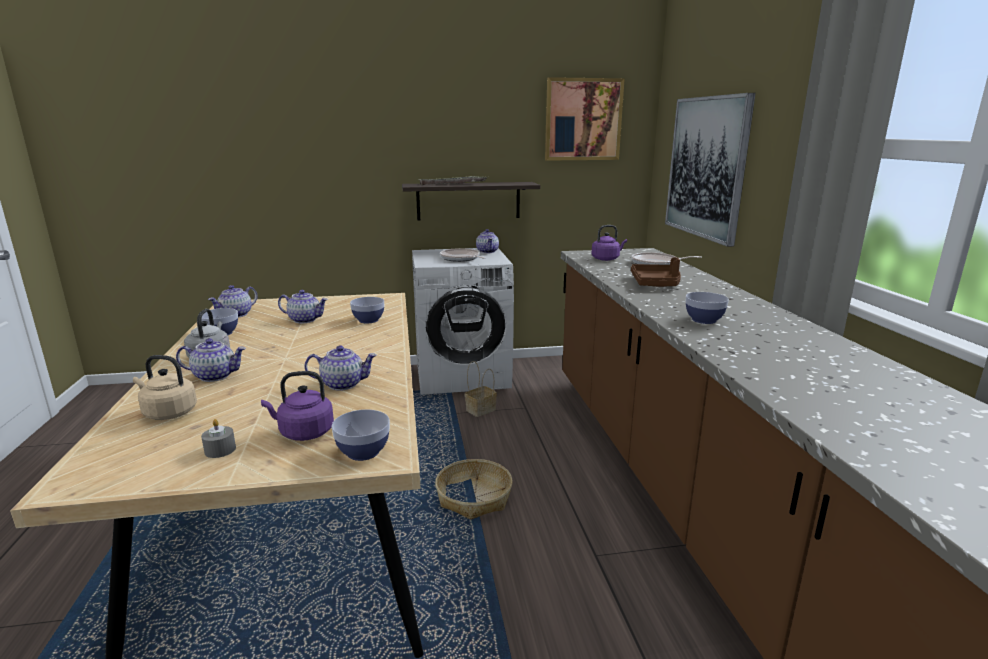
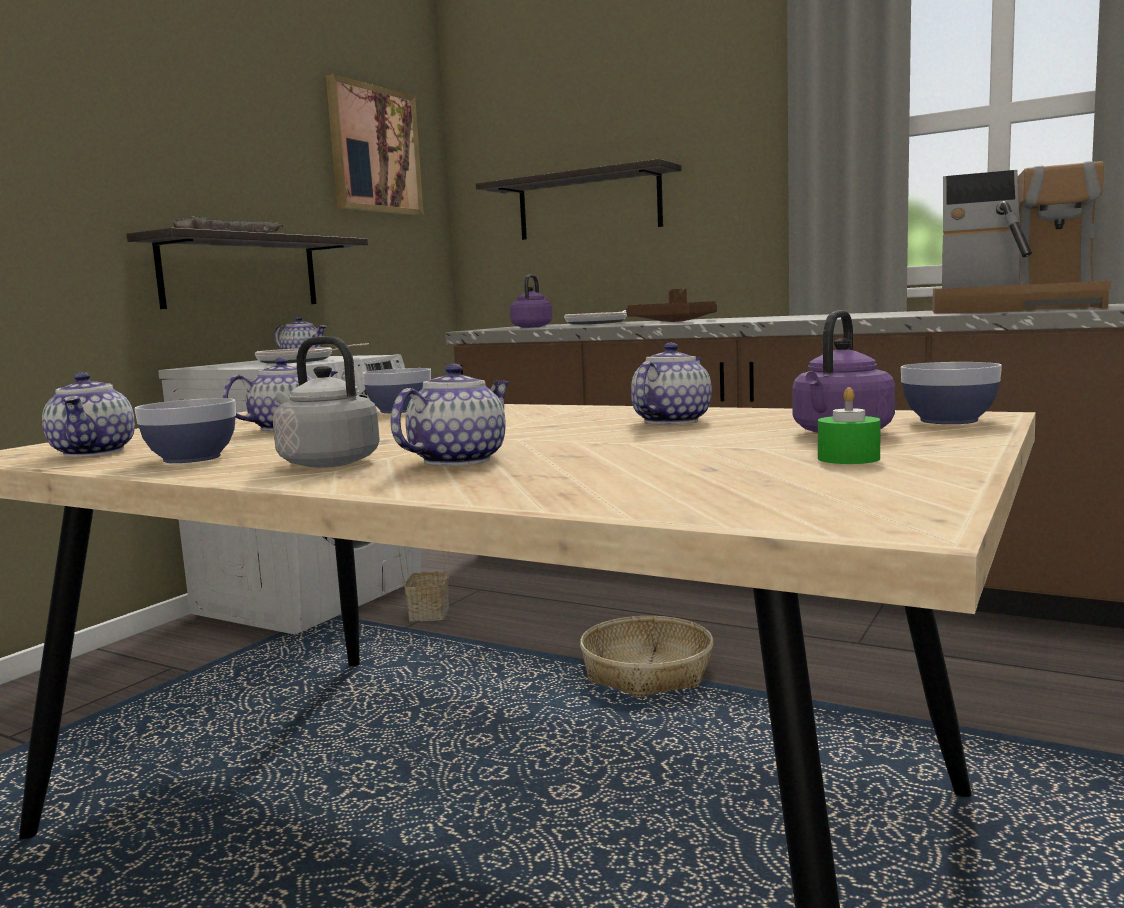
camera: 50 degrees left, 10 degrees down
beige kettle [133,355,197,420] -> none
grey candle [201,419,236,458] -> green candle [818,387,881,464]
picture [665,93,756,247] -> shelf [476,159,682,240]
bowl [686,292,729,324] -> none
none -> coffee machine [933,161,1111,313]

